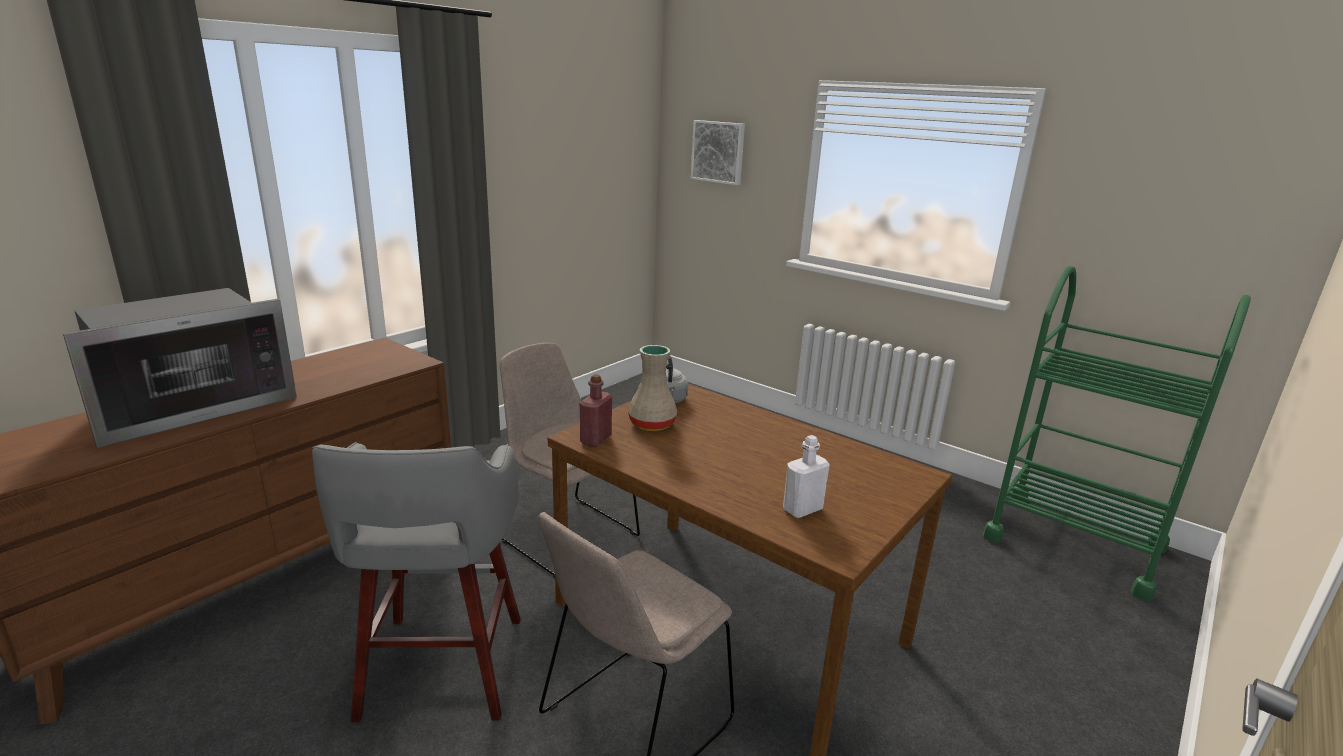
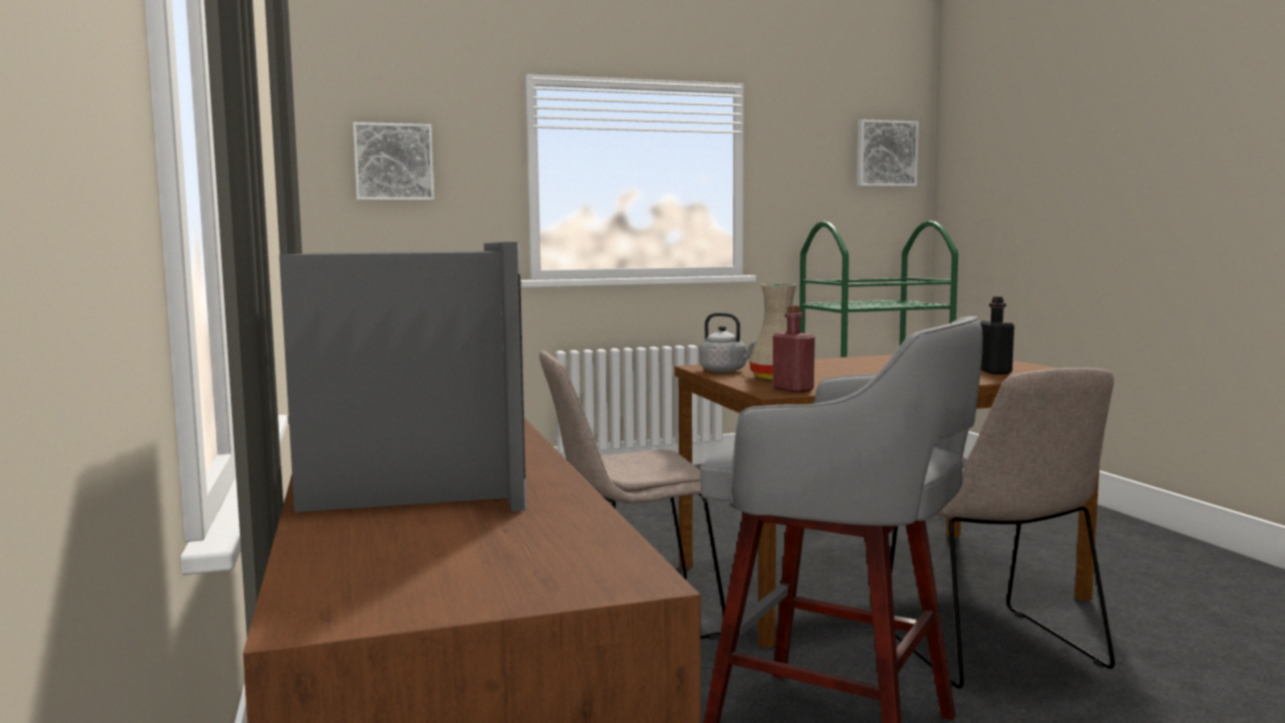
camera: 55 degrees left, 15 degrees down
white bottle [783,435,829,518] -> black bottle [981,296,1014,374]
none -> picture [857,120,919,187]

